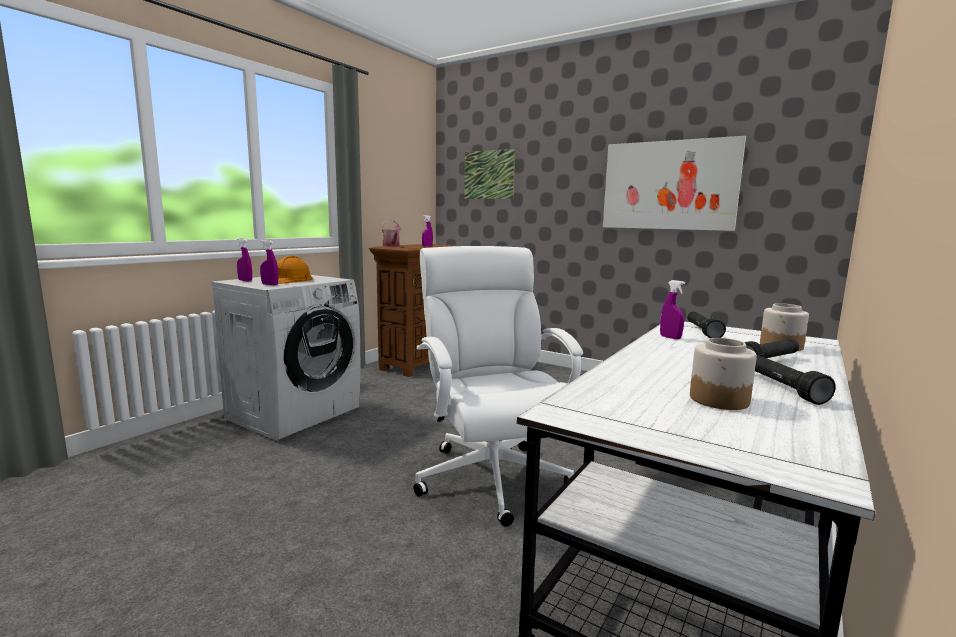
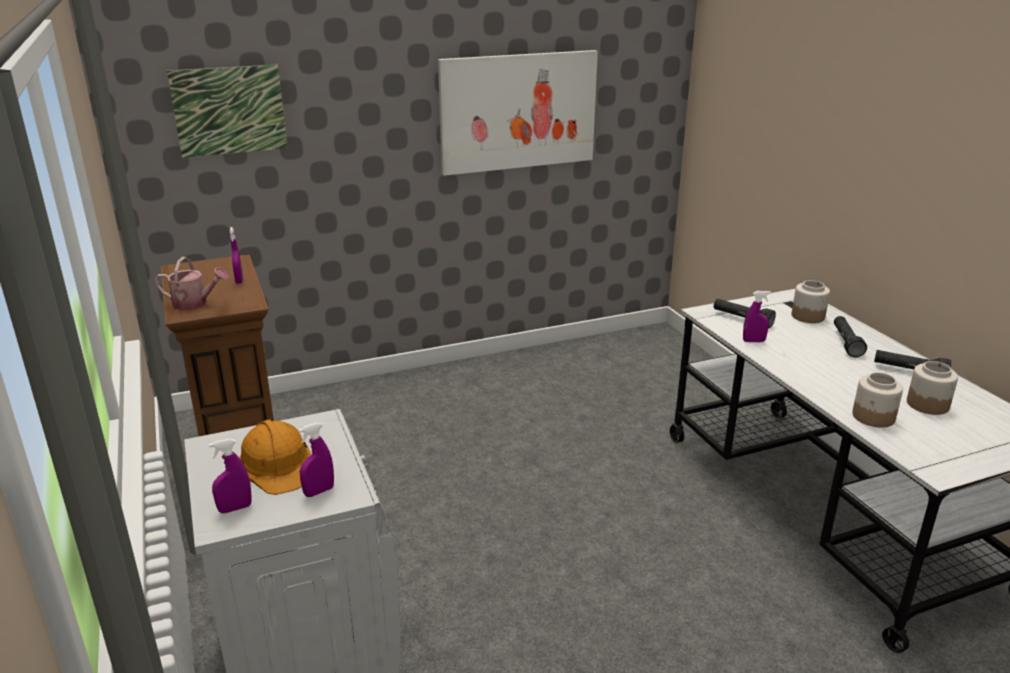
camera: 55 degrees left, 15 degrees up
white office chair [414,246,583,527] -> none
none -> jar [852,372,903,427]

